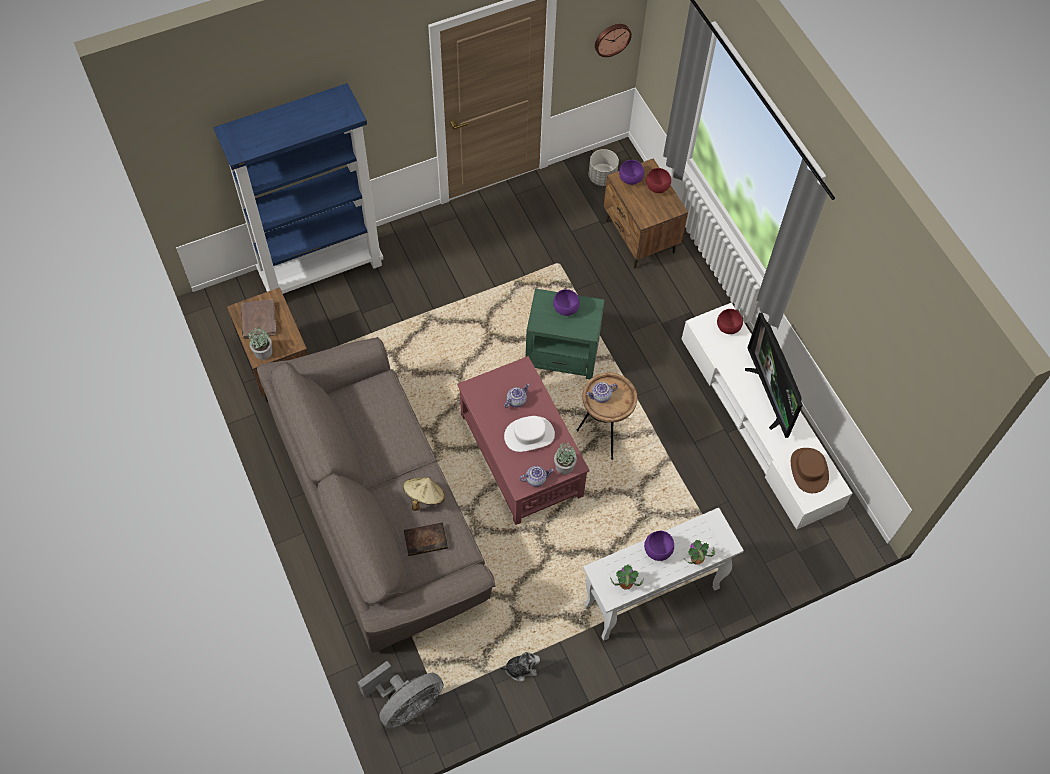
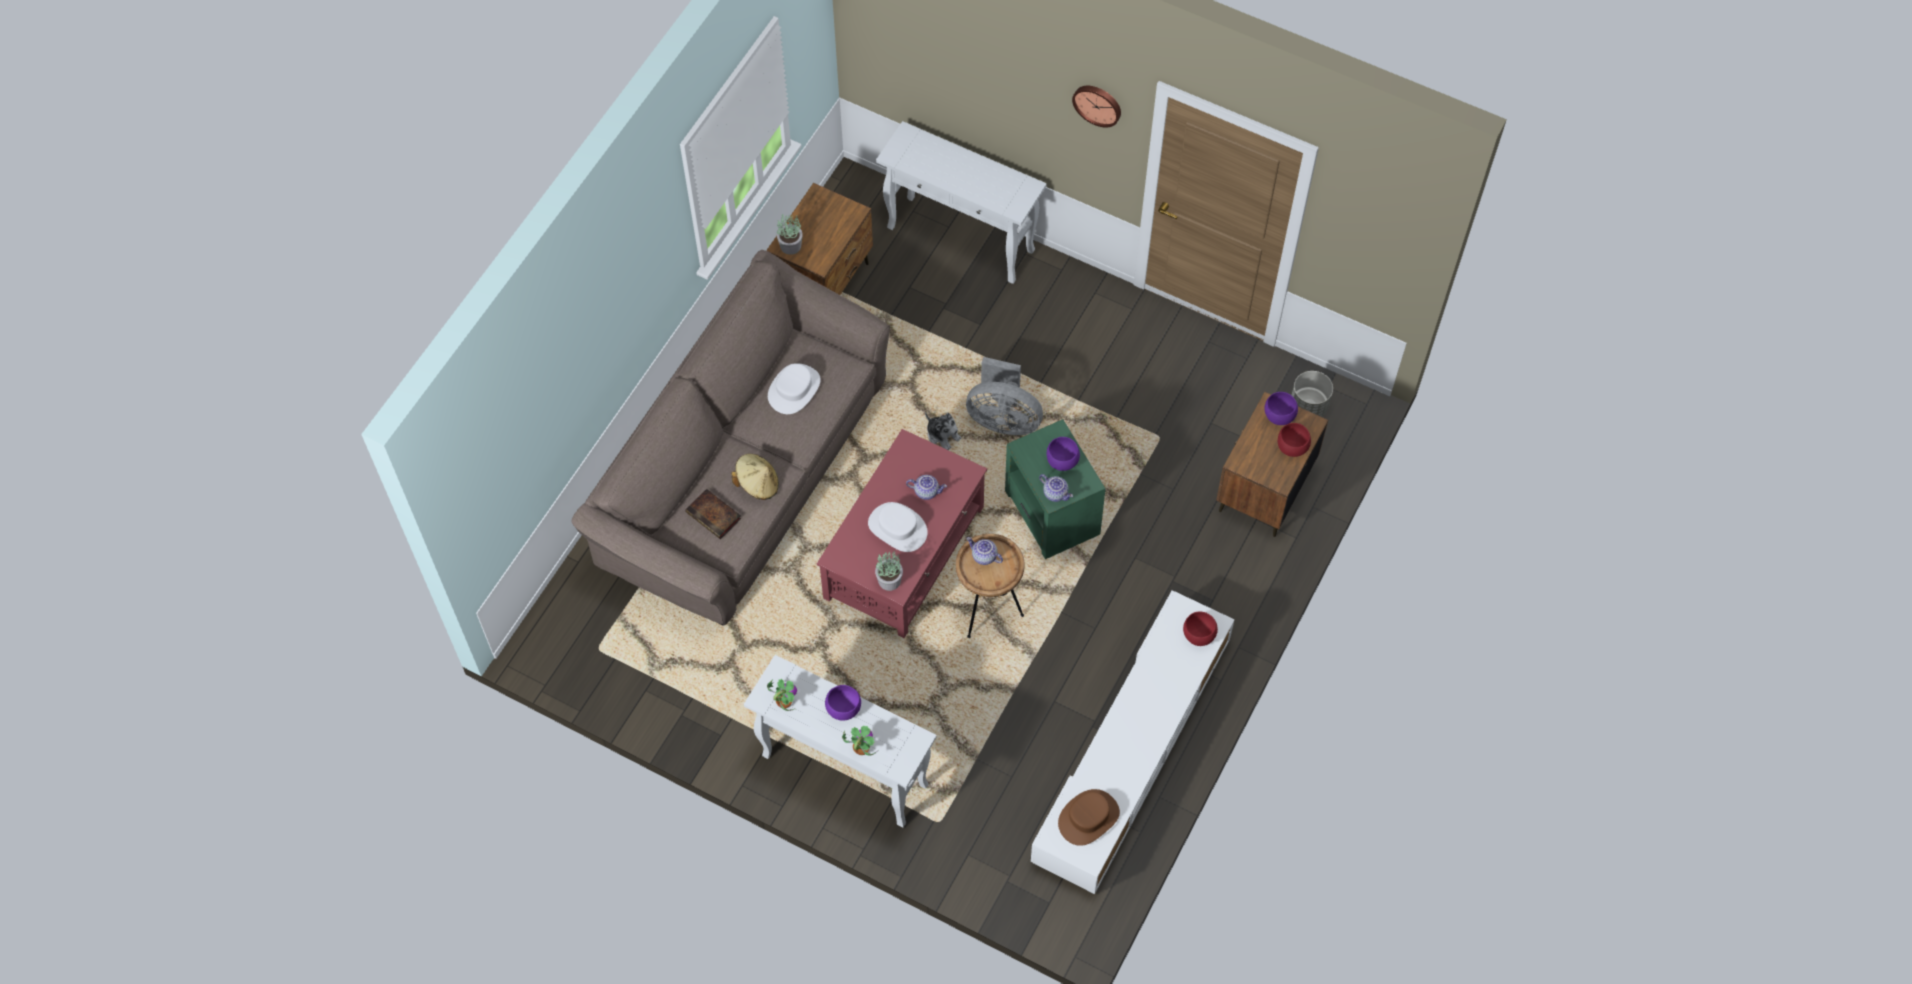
camera: 55 degrees right, 0 degrees up
blue bookcase [214,83,383,294] -> white console table [876,121,1047,284]
brown book [240,299,277,339] -> none
grey fan [358,661,444,729] -> grey fan moved to [966,357,1043,435]
plush toy [500,652,540,681] -> plush toy moved to [925,412,961,450]
teapot [519,466,554,487] -> teapot moved to [1039,474,1073,502]
wall clock [595,24,632,57] -> wall clock moved to [1072,86,1121,128]
television [745,313,803,438] -> none
none -> white hat [768,363,821,414]

